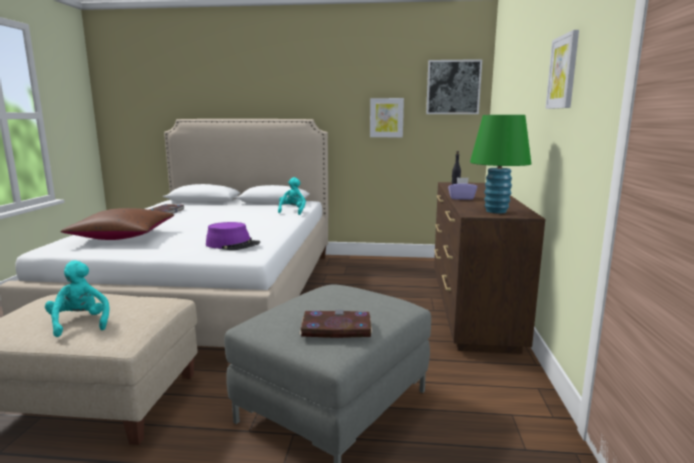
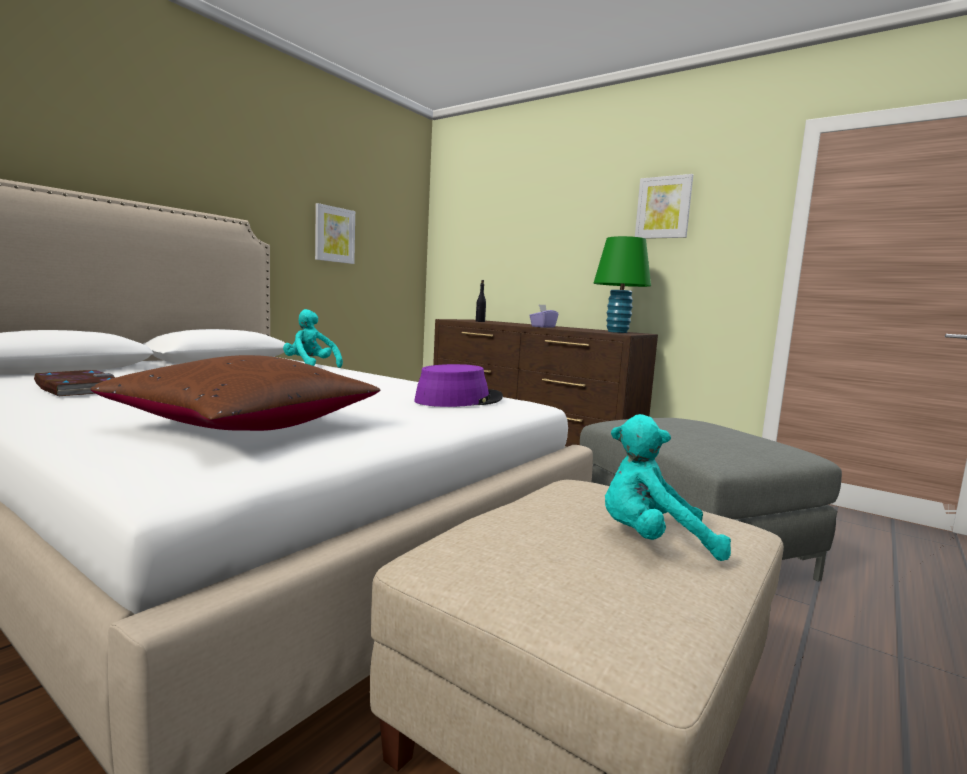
camera: 60 degrees left, 5 degrees down
book [299,310,372,338] -> none
picture [426,59,482,114] -> none

